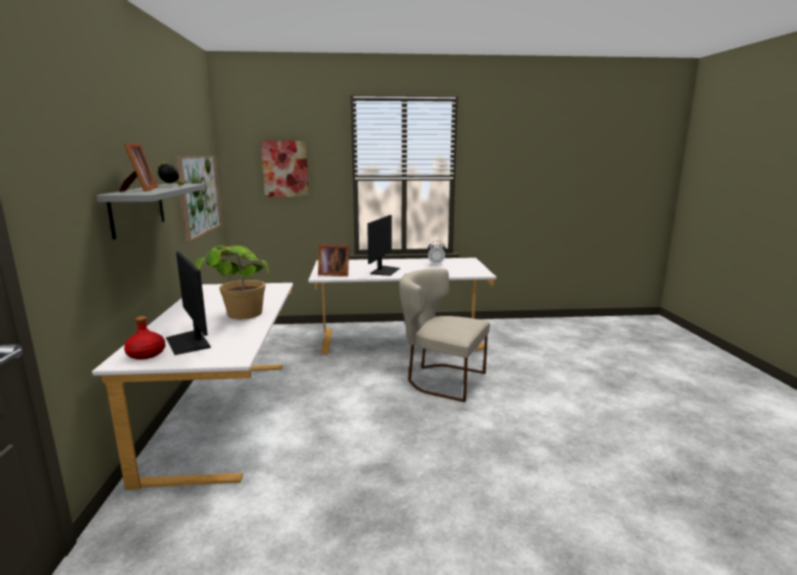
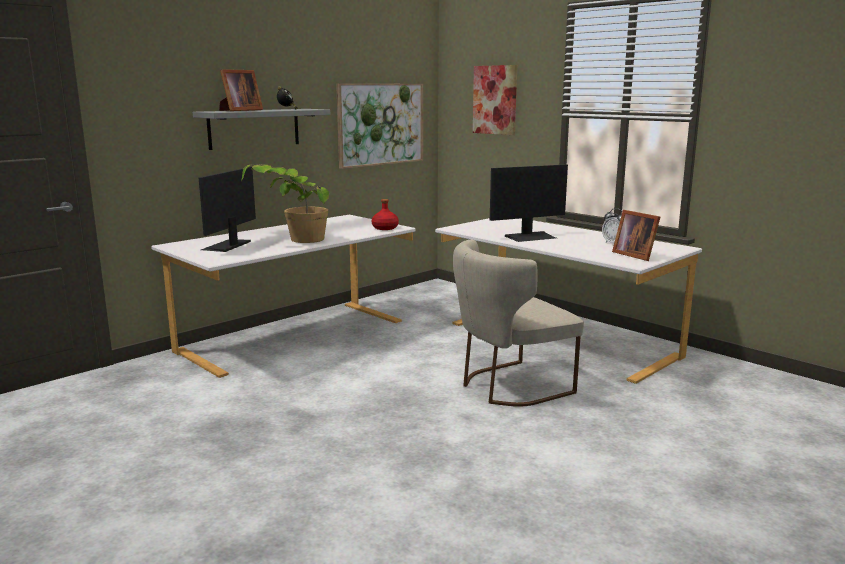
camera: 50 degrees right, 0 degrees up
red bottle [124,316,165,360] -> red bottle moved to [372,199,399,230]
picture frame [318,245,349,276] -> picture frame moved to [612,210,660,261]
beige chair [399,269,490,402] -> beige chair turned 105 degrees counterclockwise [453,240,584,407]

